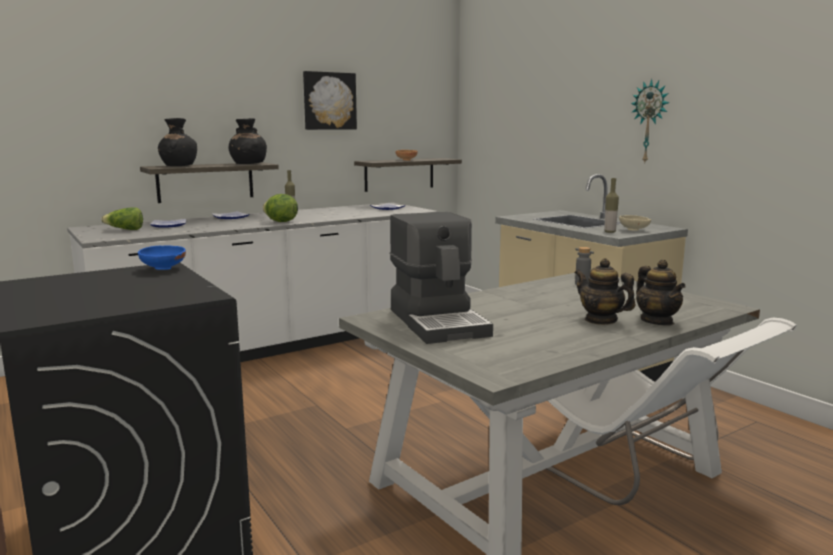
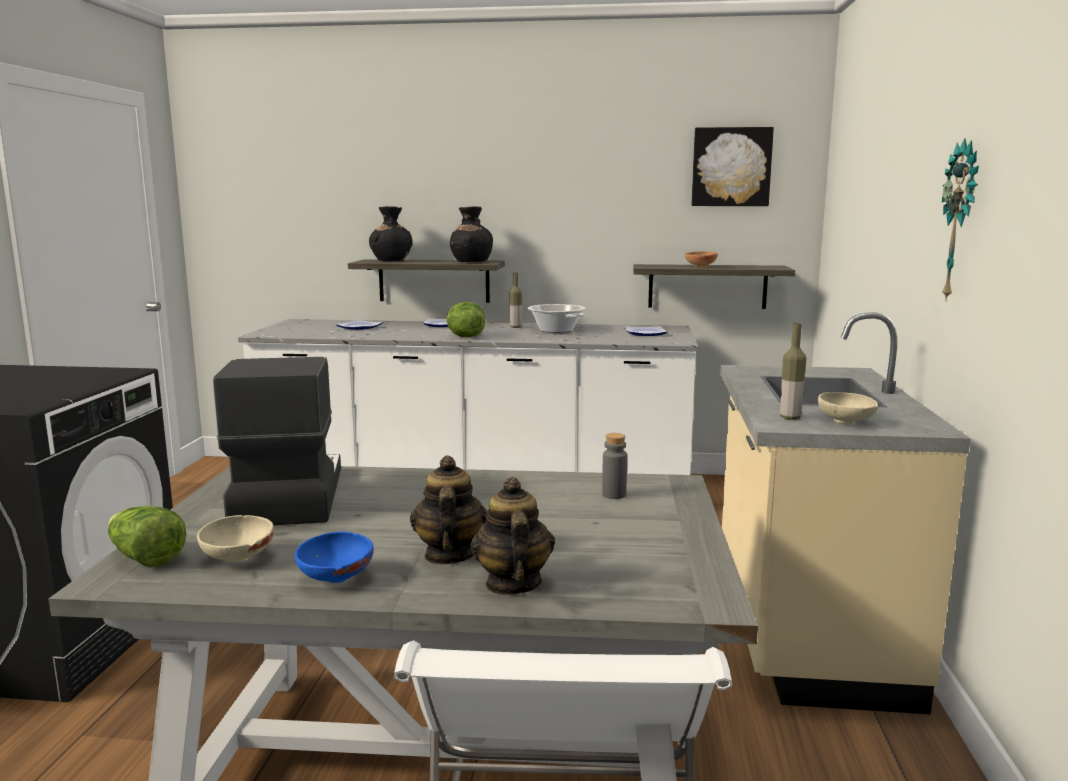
camera: 40 degrees right, 0 degrees up
lettuce [101,207,143,230] -> lettuce moved to [108,506,186,567]
blue bowl [138,245,186,270] -> blue bowl moved to [295,532,374,583]
picture [303,71,357,130] -> picture moved to [691,127,774,206]
coffee machine [390,212,493,344] -> coffee machine turned 150 degrees clockwise [213,357,341,525]
teapot [636,260,686,326] -> teapot turned 150 degrees clockwise [471,477,555,595]
none -> beige bowl [197,515,274,562]
none -> cooking pot [528,304,586,333]

